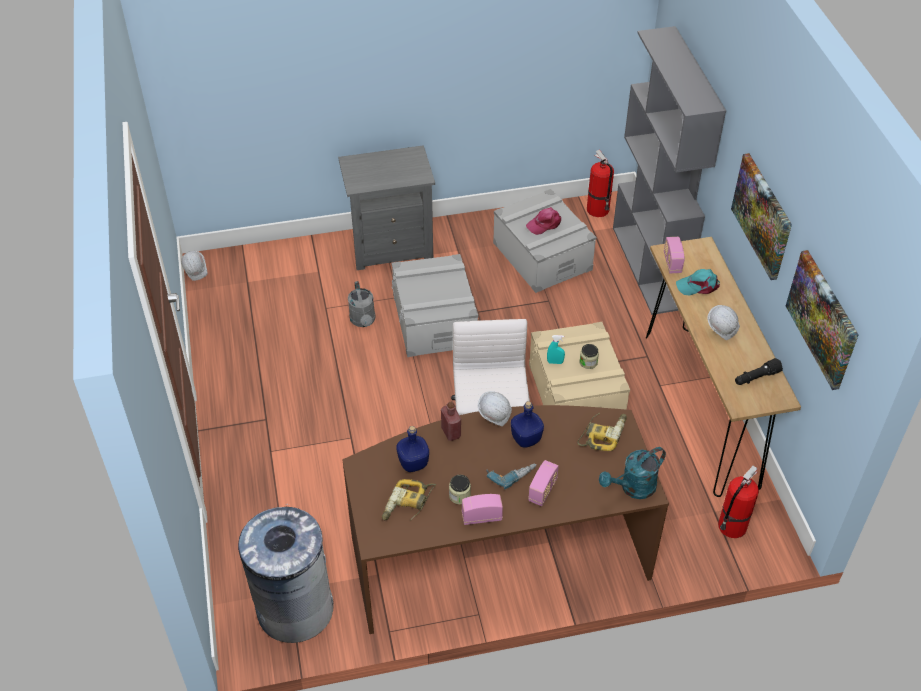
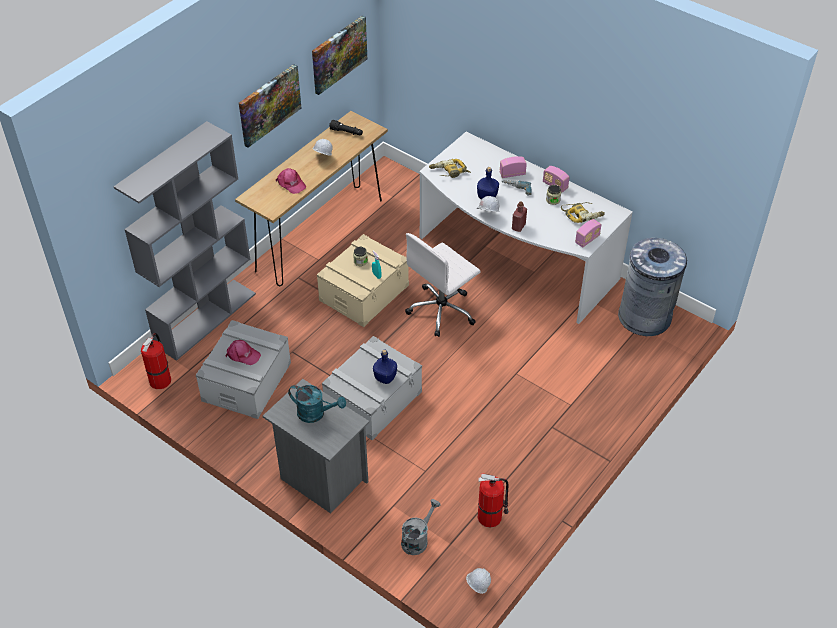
camera: 130 degrees left, 0 degrees up
brown desk [342,405,669,634] -> white desk [419,132,633,324]
grey watering can [348,281,376,327] -> grey watering can moved to [401,499,441,555]
blue bottle [396,426,429,472] -> blue bottle moved to [373,350,397,384]
turquoise watering can [599,447,666,499] -> turquoise watering can moved to [288,385,346,423]
radio [664,237,685,273] -> radio moved to [575,219,602,247]
turquoise cap [676,269,720,296] -> pink cap [276,168,306,194]
fire extinguisher [718,466,759,538] -> fire extinguisher moved to [478,473,509,528]

